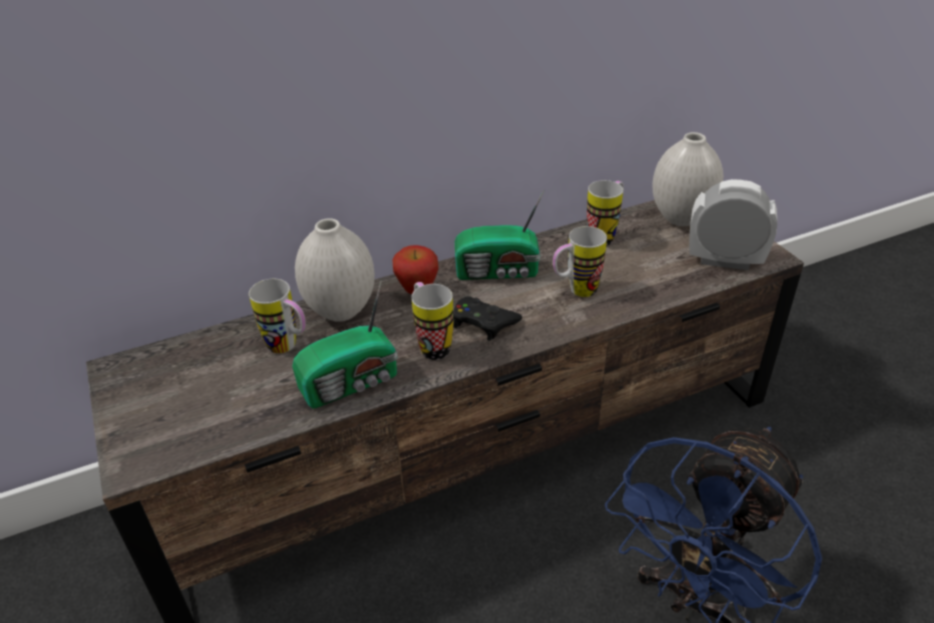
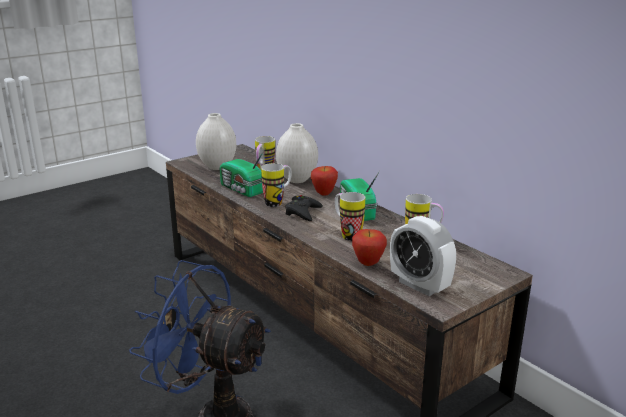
camera: 75 degrees right, 15 degrees down
white vase [652,132,723,226] -> white vase moved to [196,113,236,170]
alarm clock [689,179,777,270] -> alarm clock turned 135 degrees clockwise [390,216,456,296]
none -> apple [352,229,387,266]

